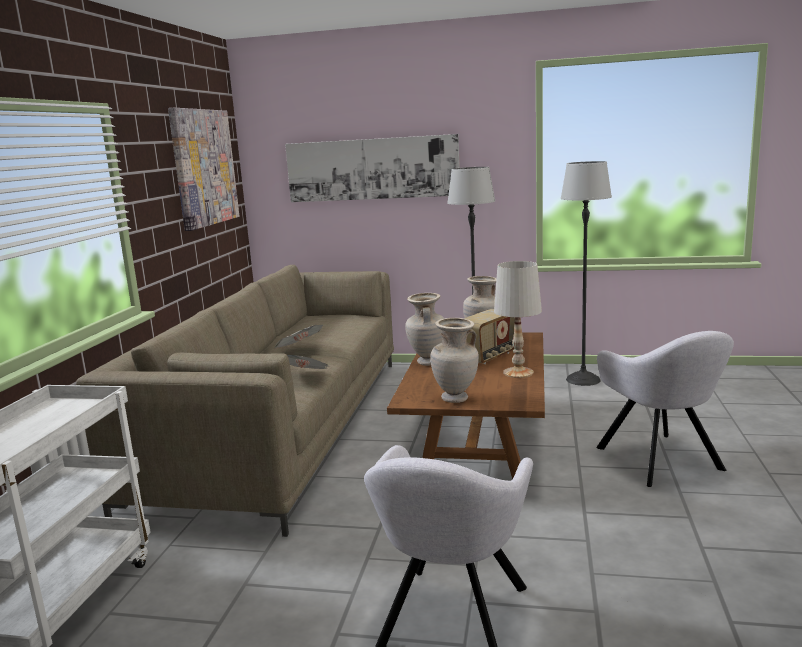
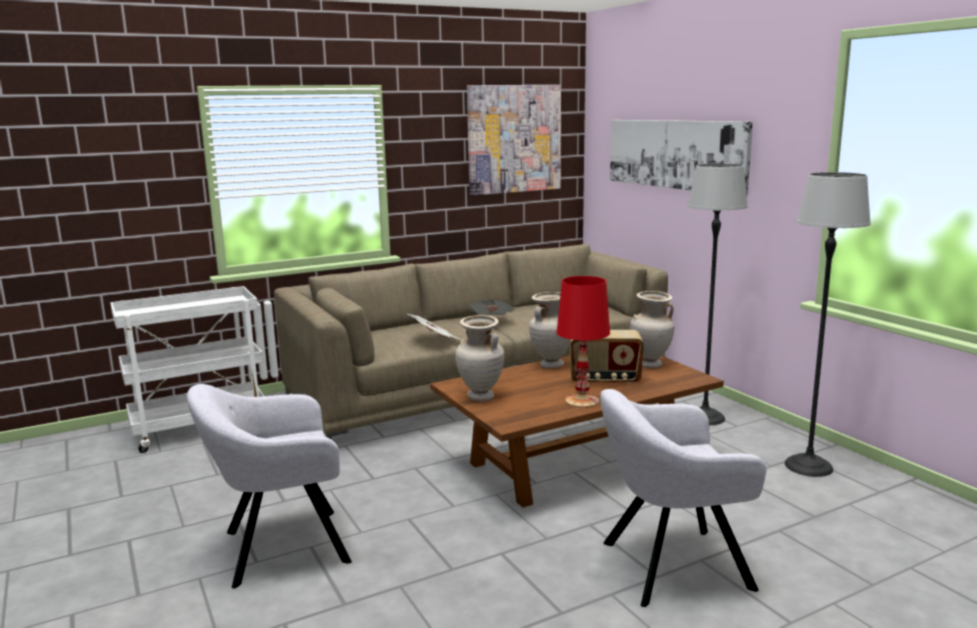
camera: 50 degrees right, 0 degrees up
white table lamp [494,261,542,378] -> red table lamp [557,276,610,408]
grey armchair [596,331,734,487] -> grey armchair turned 45 degrees clockwise [600,389,767,607]

